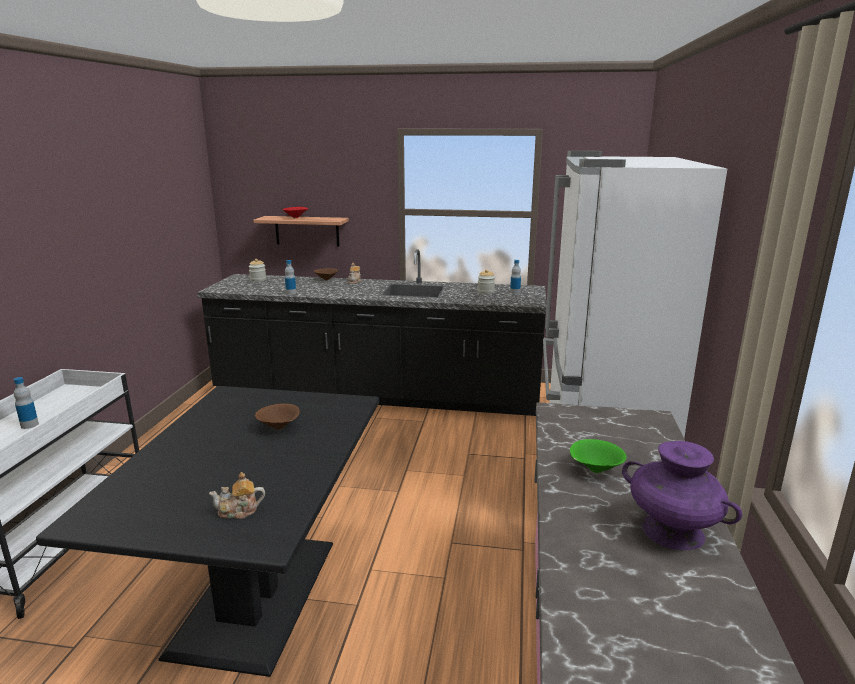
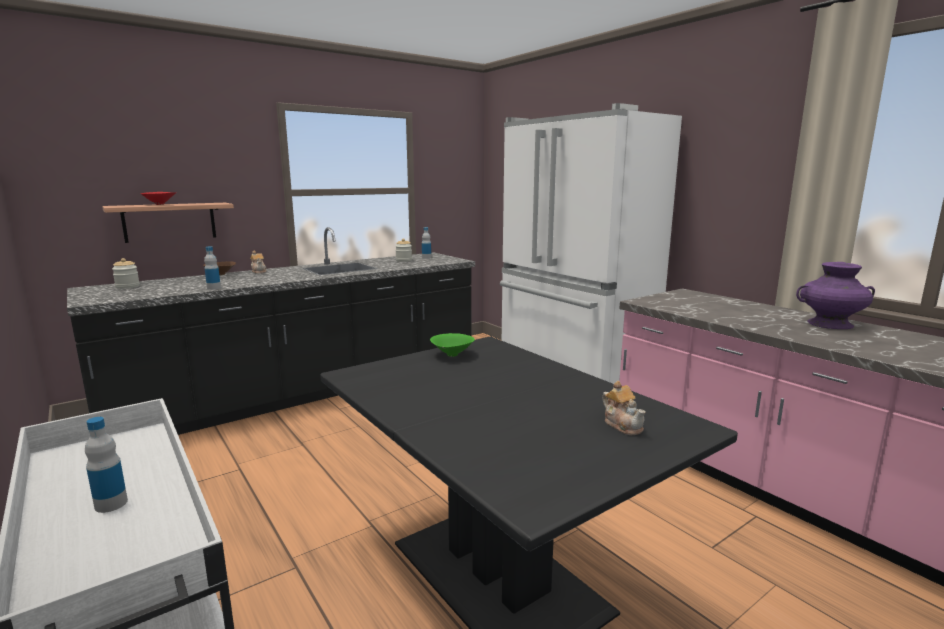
camera: 45 degrees left, 5 degrees down
teapot [209,472,265,519] -> teapot turned 60 degrees counterclockwise [602,381,646,435]
brown bowl [255,404,300,430] -> none
green bowl [570,439,626,473] -> green bowl moved to [430,333,475,357]

